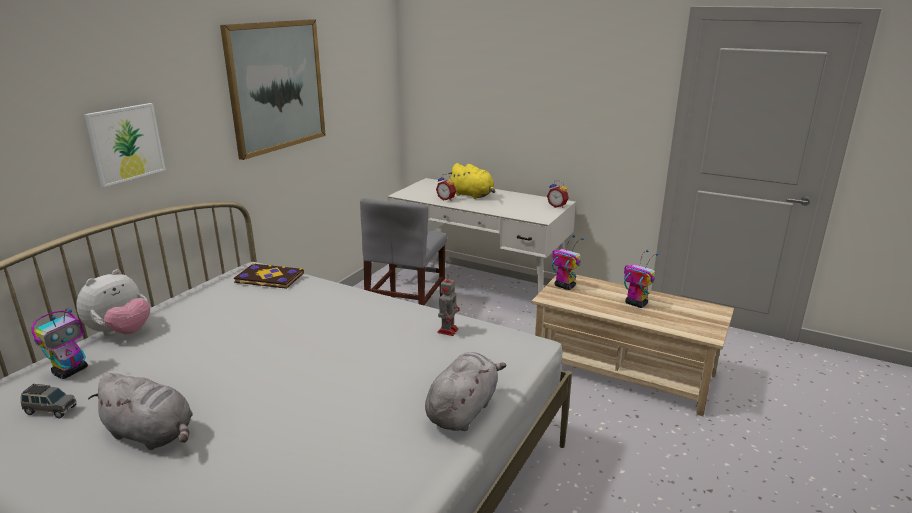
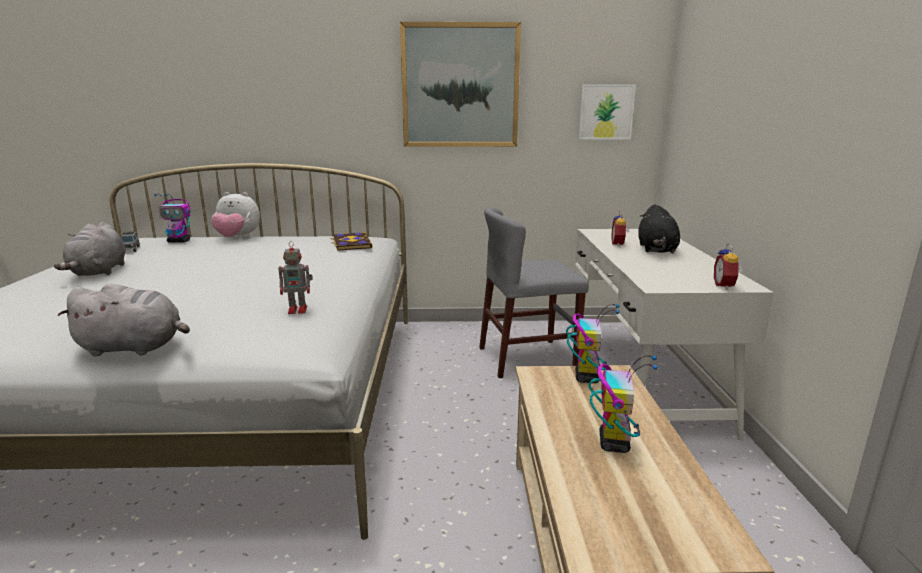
camera: 60 degrees right, 5 degrees down
picture [84,103,165,187] -> picture moved to [579,84,636,139]
yellow plush toy [448,163,495,199] -> black plush toy [638,204,680,253]

